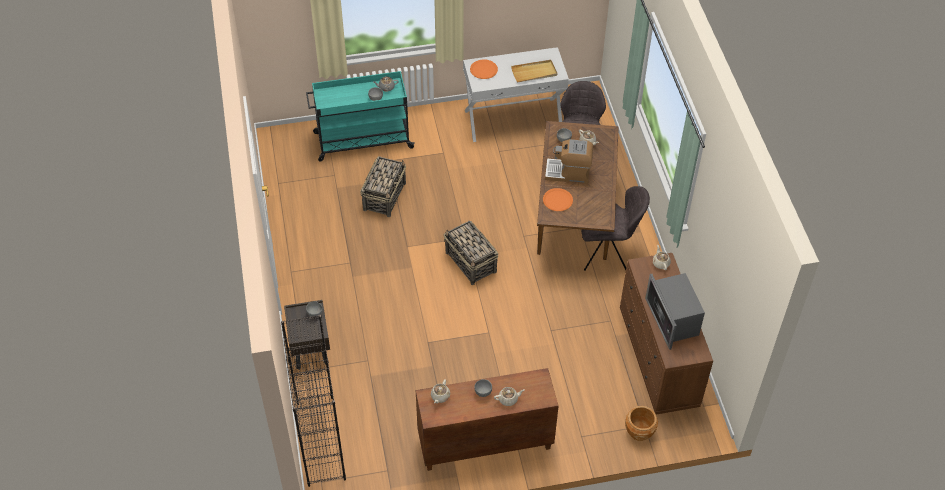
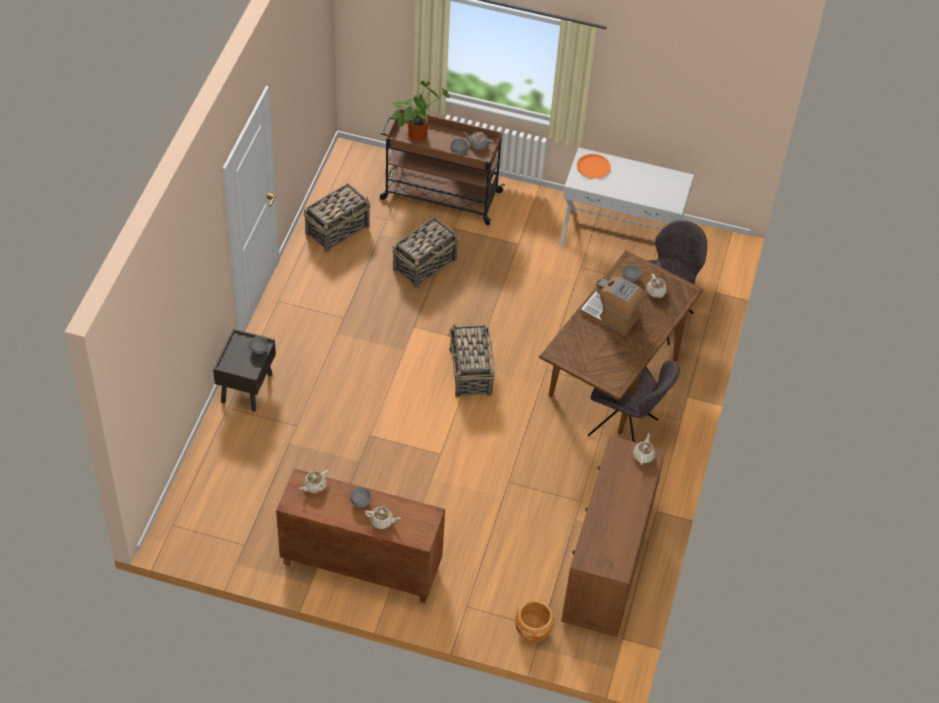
camera: 25 degrees right, 0 degrees up
black bookcase [281,315,346,487] -> none
turquoise cart [306,71,415,162] -> brown cart [380,108,505,226]
beige tray [511,60,557,82] -> none
orange plate [543,188,573,211] -> none
microwave [645,273,705,350] -> none
none -> basket [304,183,371,253]
none -> potted plant [392,81,450,142]

